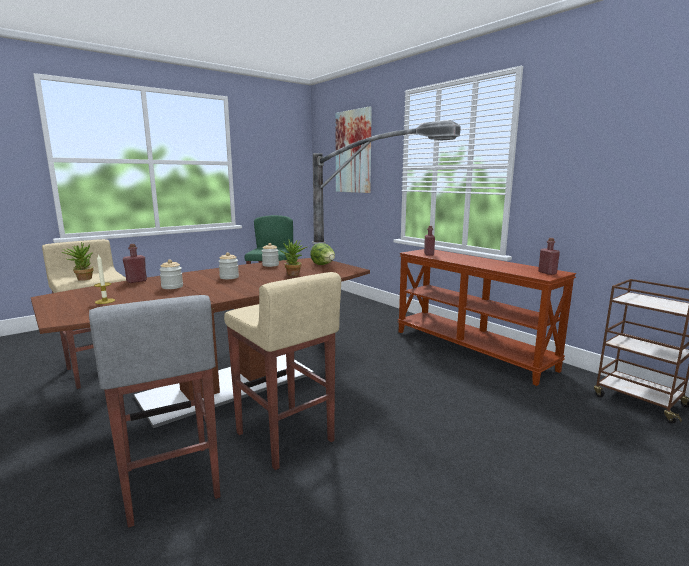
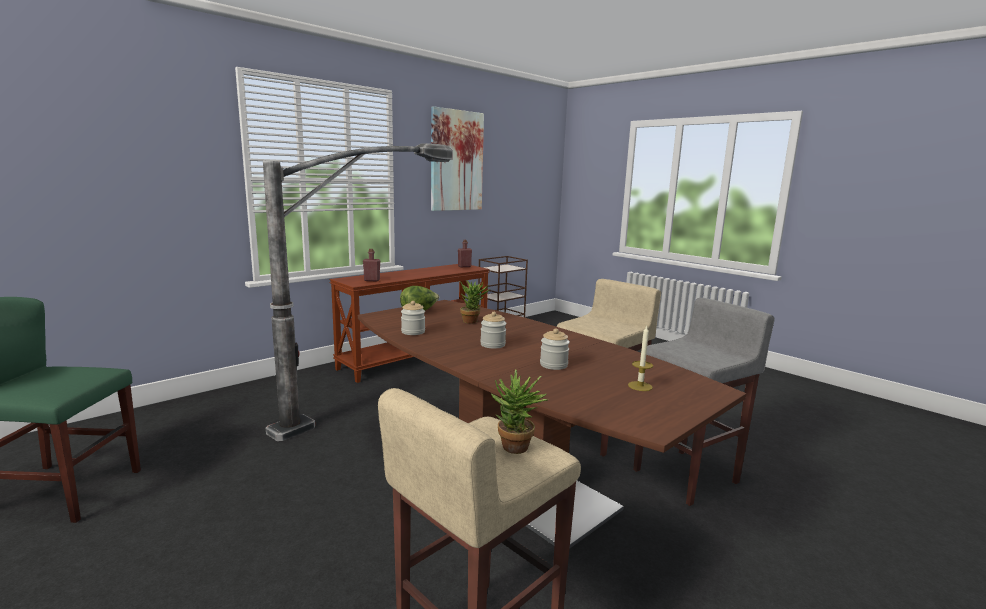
camera: 95 degrees left, 0 degrees up
red bottle [123,244,147,283] -> none
picture [335,106,372,193] -> picture moved to [431,106,484,211]

